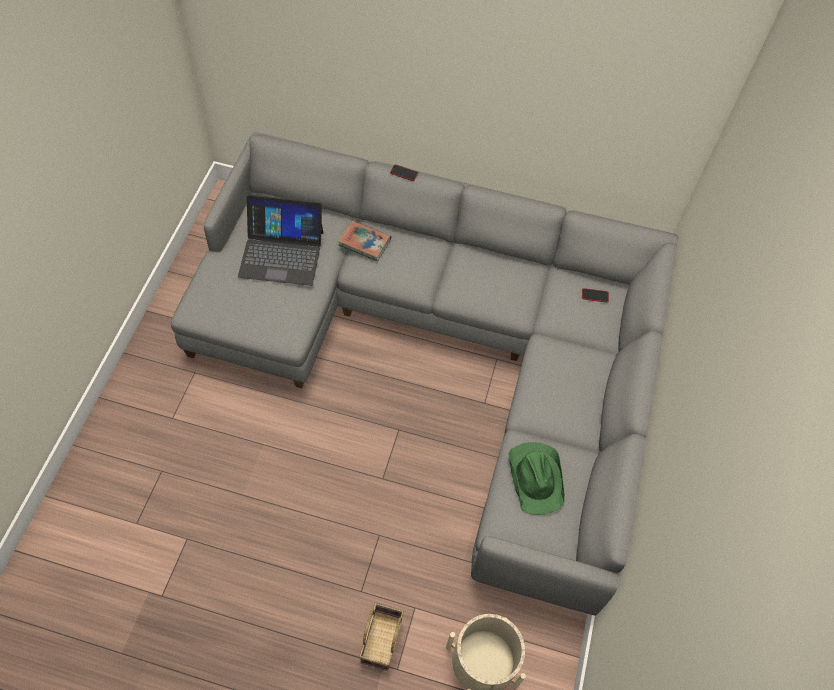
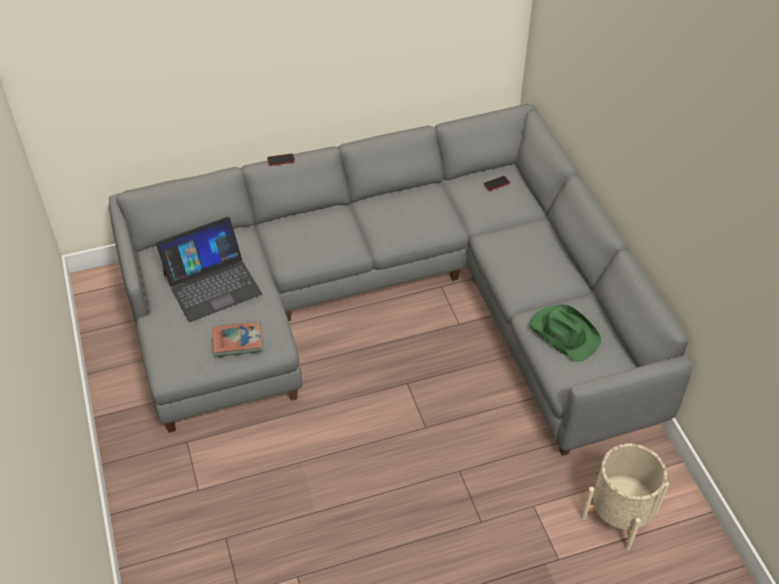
camera: 30 degrees left, 10 degrees down
book [338,221,391,261] -> book moved to [212,321,264,357]
basket [359,603,404,671] -> none

